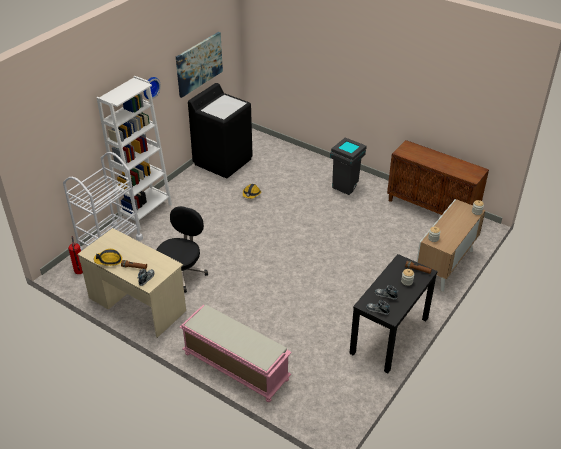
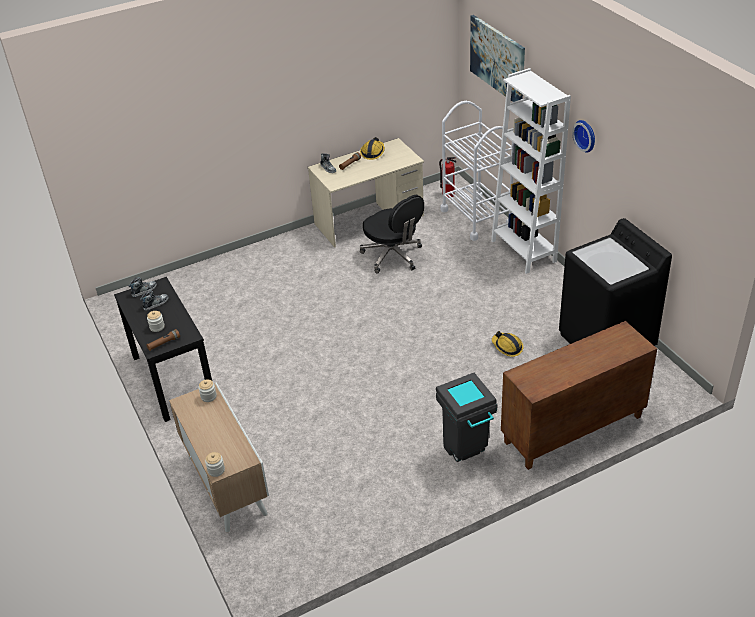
camera: 120 degrees right, 0 degrees up
picture [176,32,223,98] -> picture moved to [470,15,525,102]
pink bench [180,305,292,402] -> none
brown cabinet [387,140,489,215] -> brown cabinet moved to [501,321,657,470]

